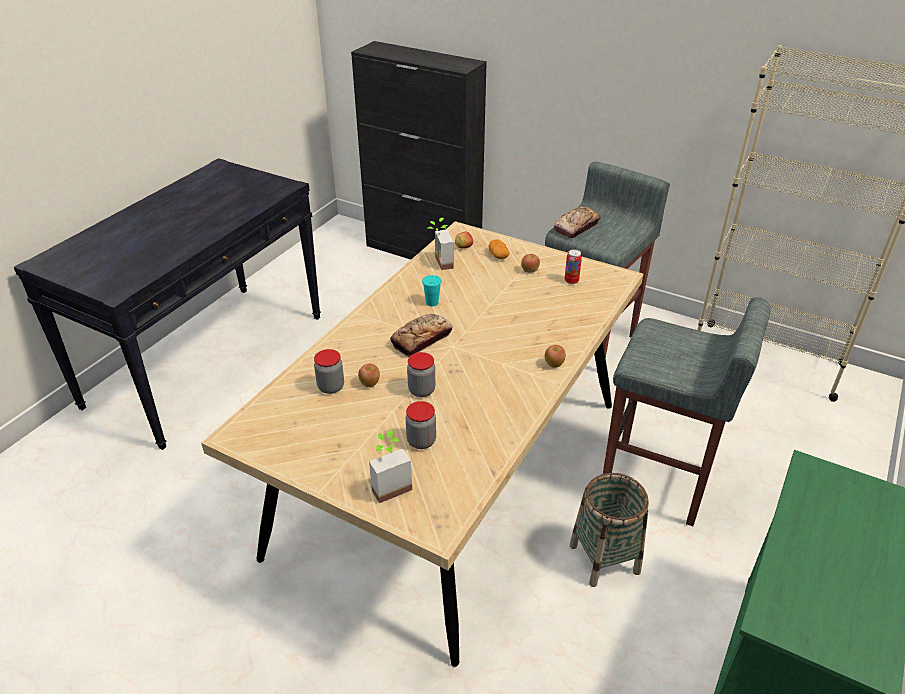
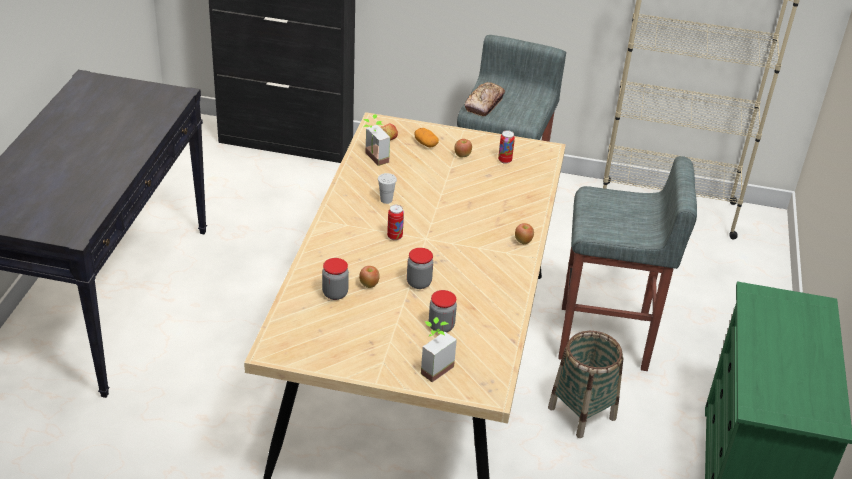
camera: 20 degrees left, 0 degrees up
bread [390,314,453,357] -> can [387,205,404,240]
turquoise cup [422,275,442,306] -> white cup [378,173,397,204]

